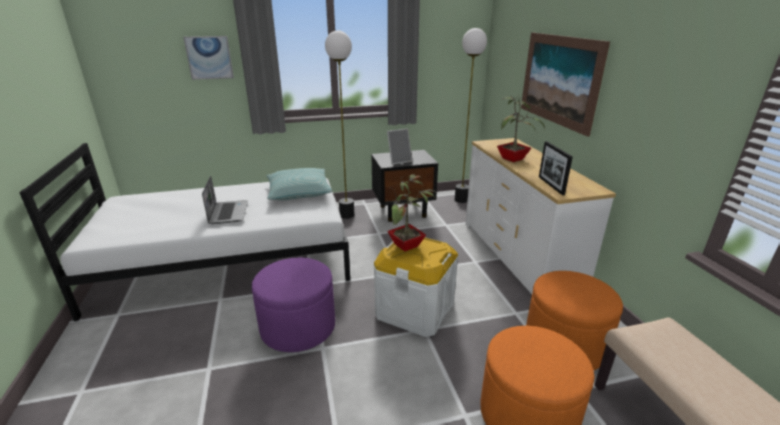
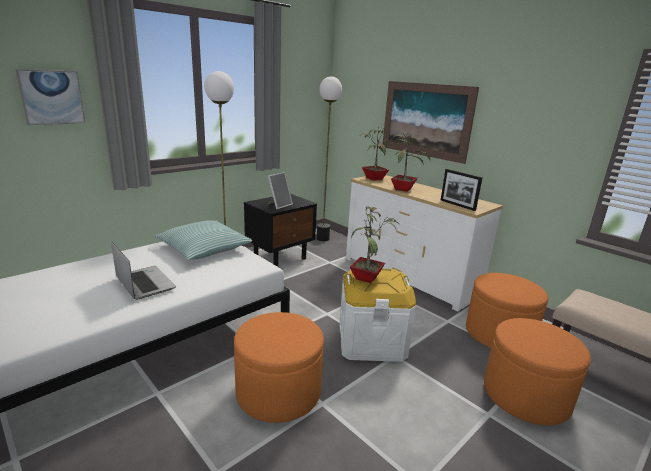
camera: 30 degrees left, 5 degrees down
purple ottoman [252,257,335,352] -> orange ottoman [234,312,324,423]
none -> potted plant [359,127,389,181]

